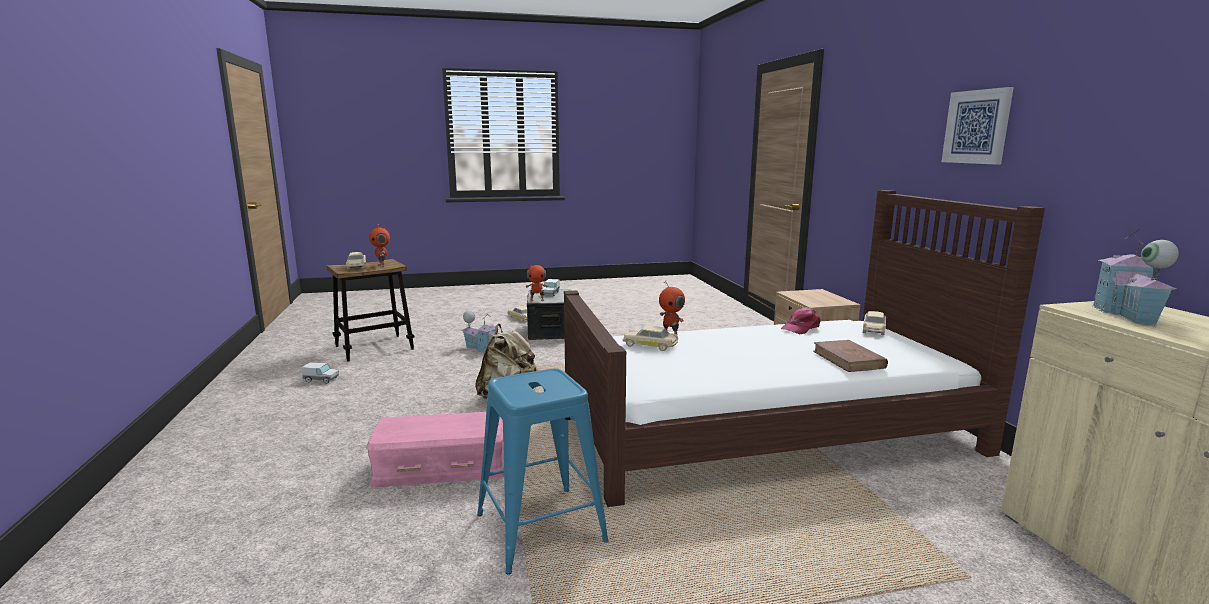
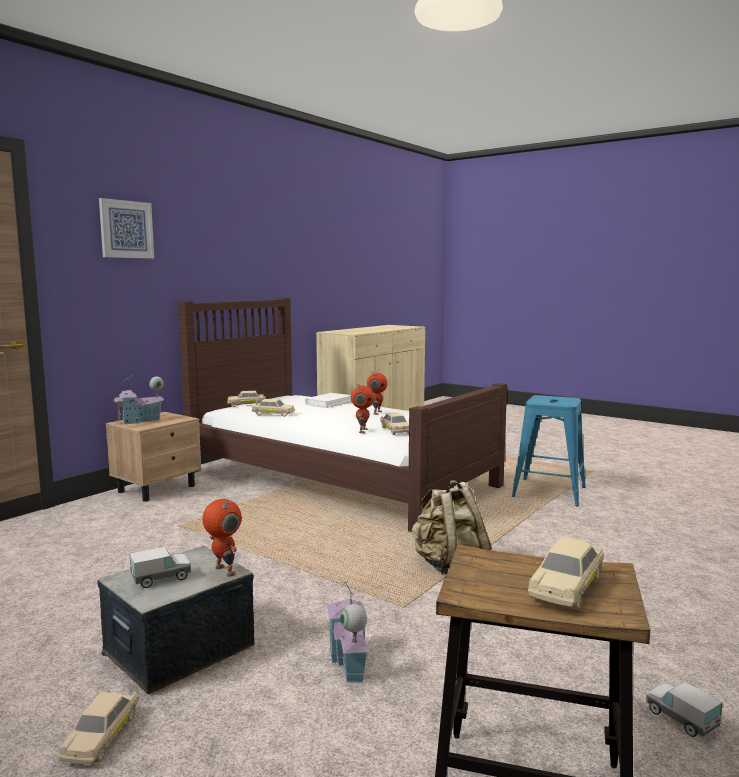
camera: 130 degrees left, 5 degrees down
pink storage box [366,412,504,488] -> none
toy robot [369,224,390,268] -> toy robot moved to [367,371,387,415]
pink cap [781,307,821,335] -> beige toy car [252,399,295,417]
brown book [813,340,888,372] -> white book [305,393,352,408]
picture [941,87,1014,165] -> picture moved to [99,198,154,258]
toy house [1093,229,1179,325] -> toy house moved to [114,375,164,424]

